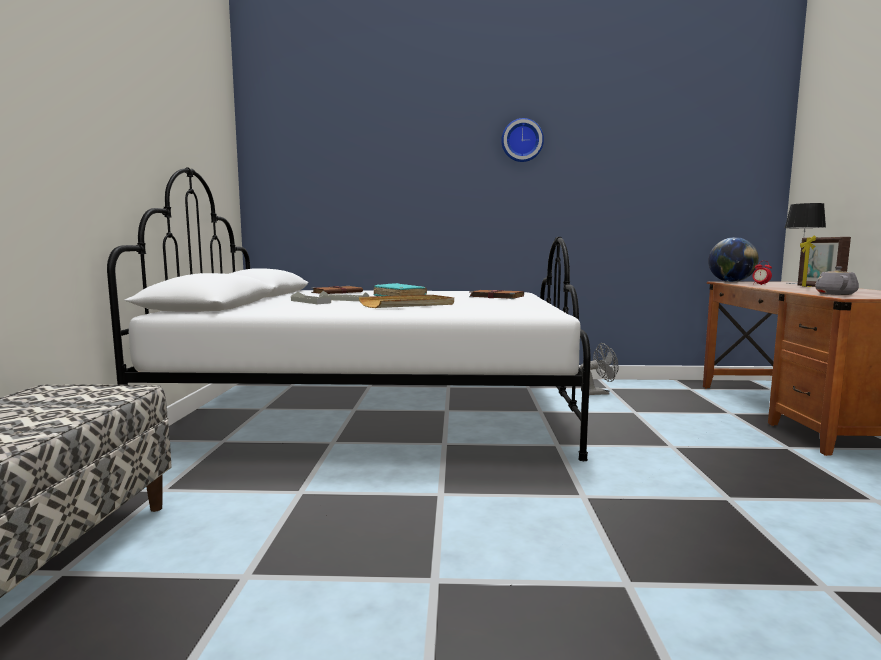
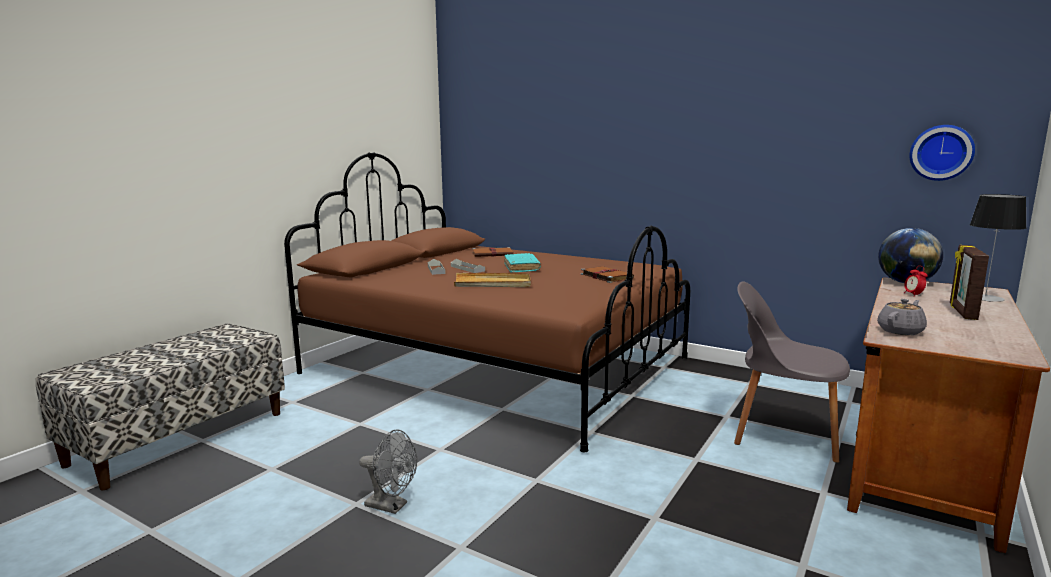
camera: 30 degrees right, 5 degrees up
white bed [107,167,591,461] -> brown bed [284,152,690,452]
wall clock [501,118,544,162] -> wall clock moved to [909,125,975,181]
grey fan [580,343,619,395] -> grey fan moved to [359,429,417,514]
none -> grey chair [734,282,850,463]

